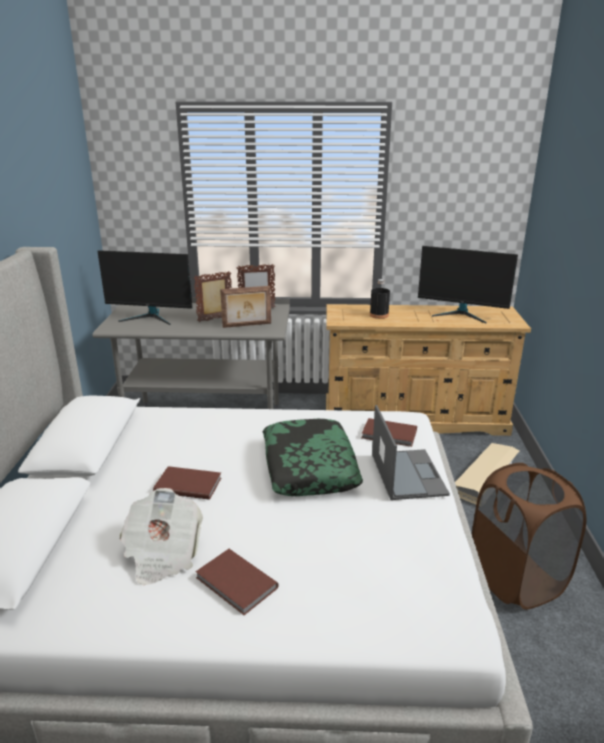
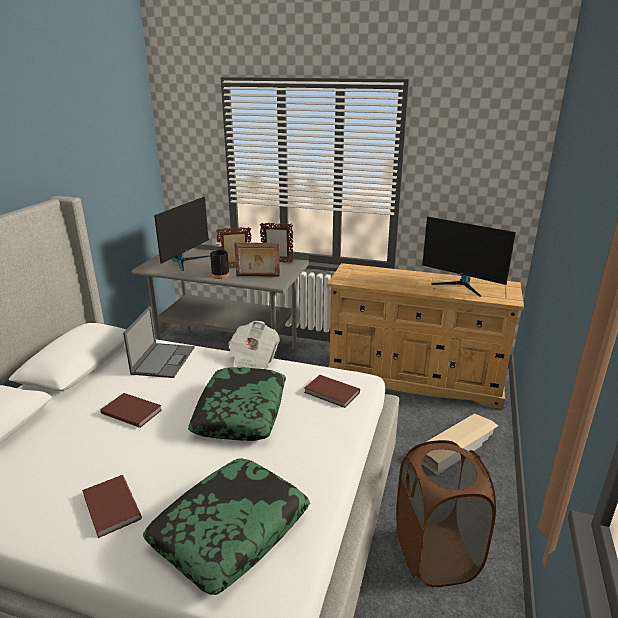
camera: 15 degrees right, 0 degrees up
monitor [97,250,192,325] -> monitor turned 90 degrees counterclockwise [154,197,210,271]
newspaper [120,488,203,585] -> newspaper moved to [228,321,280,369]
black bottle [370,279,390,319] -> black bottle moved to [210,242,229,279]
laptop [372,405,450,500] -> laptop moved to [123,306,195,378]
none -> pillow [143,458,310,595]

